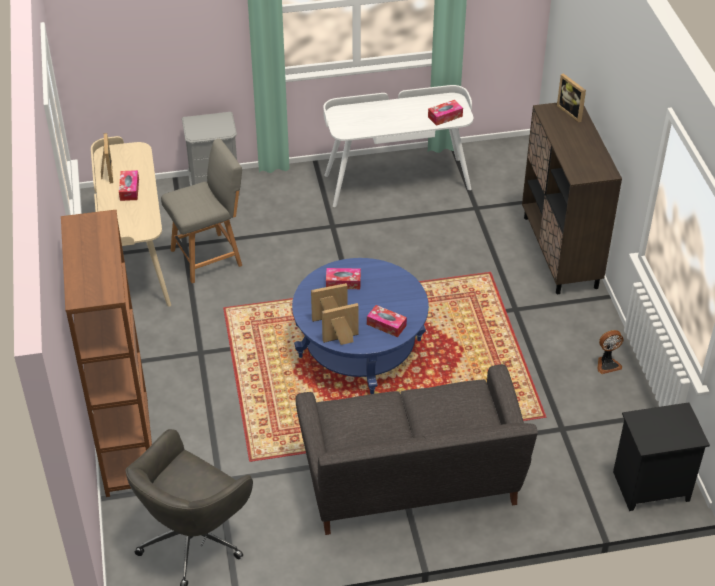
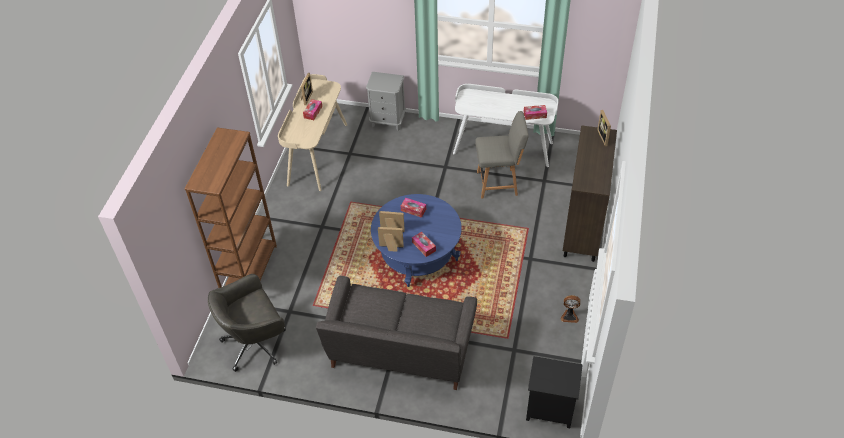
camera: 25 degrees right, 5 degrees up
grey chair [161,139,242,283] -> grey chair moved to [475,111,529,198]

